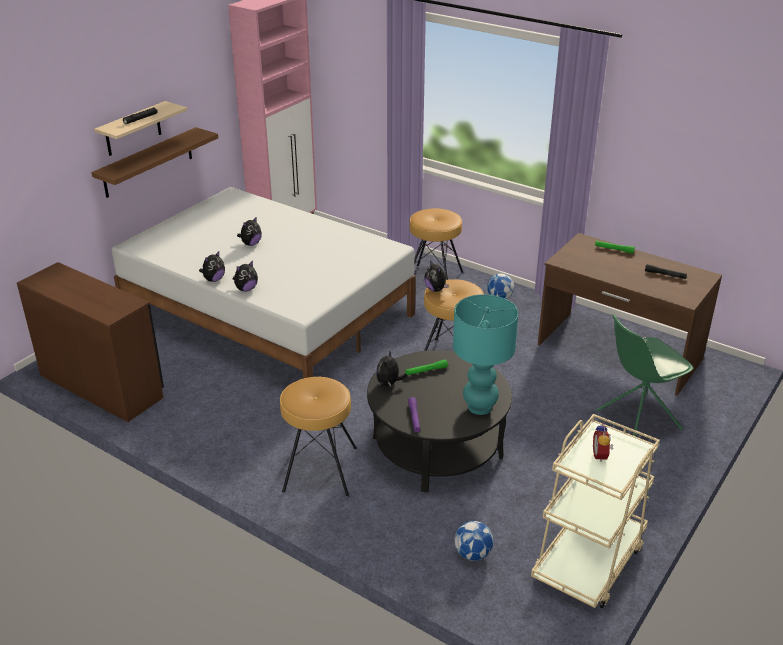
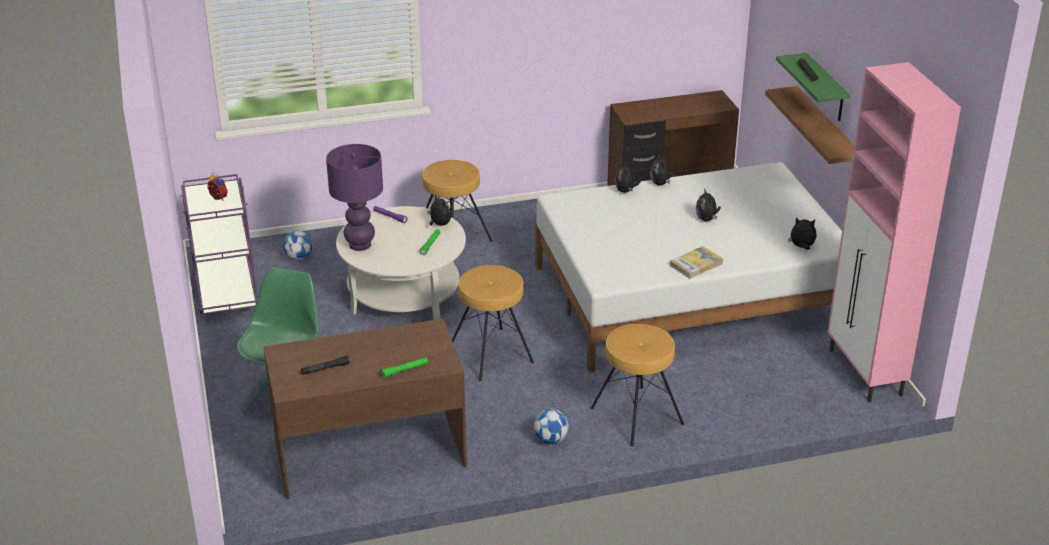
camera: 130 degrees right, 0 degrees up
beige shelf [94,101,187,156] -> green shelf [776,53,850,121]
black coffee table [367,350,512,492] -> white coffee table [336,206,466,320]
plush toy [424,260,449,292] -> plush toy moved to [788,218,817,250]
turquoise table lamp [453,294,519,415] -> purple table lamp [326,144,383,251]
beige cart [531,414,660,608] -> purple cart [181,174,258,315]
none -> book [670,246,723,279]

